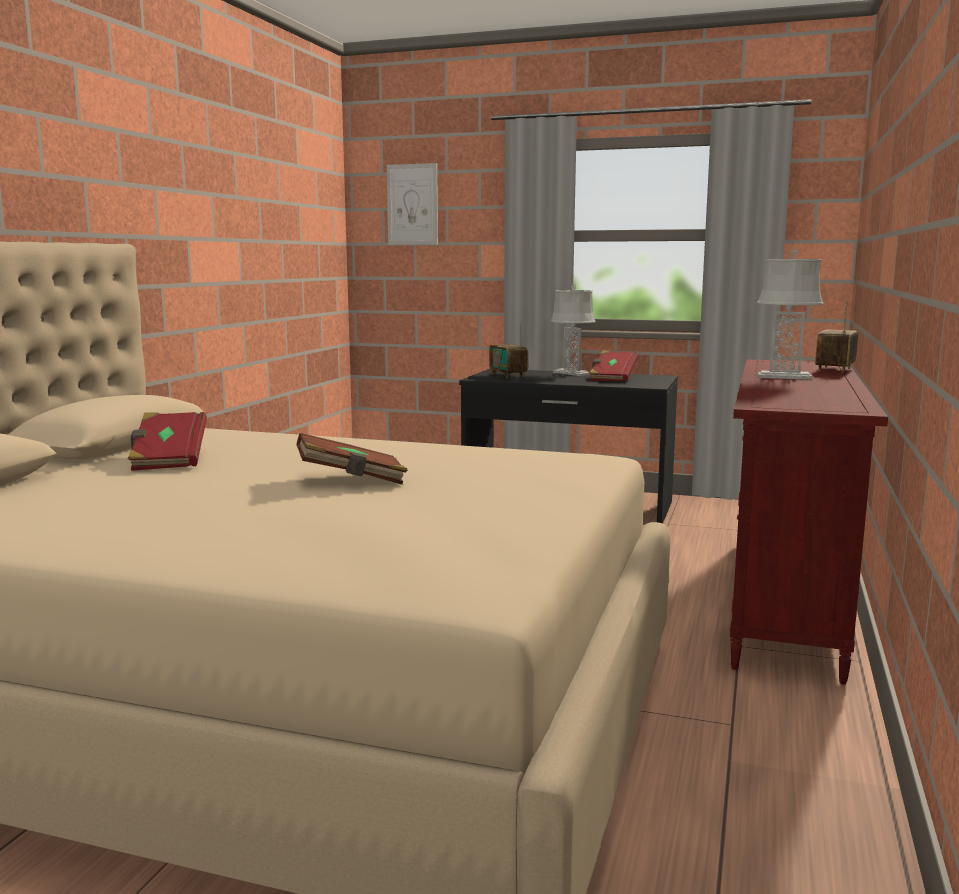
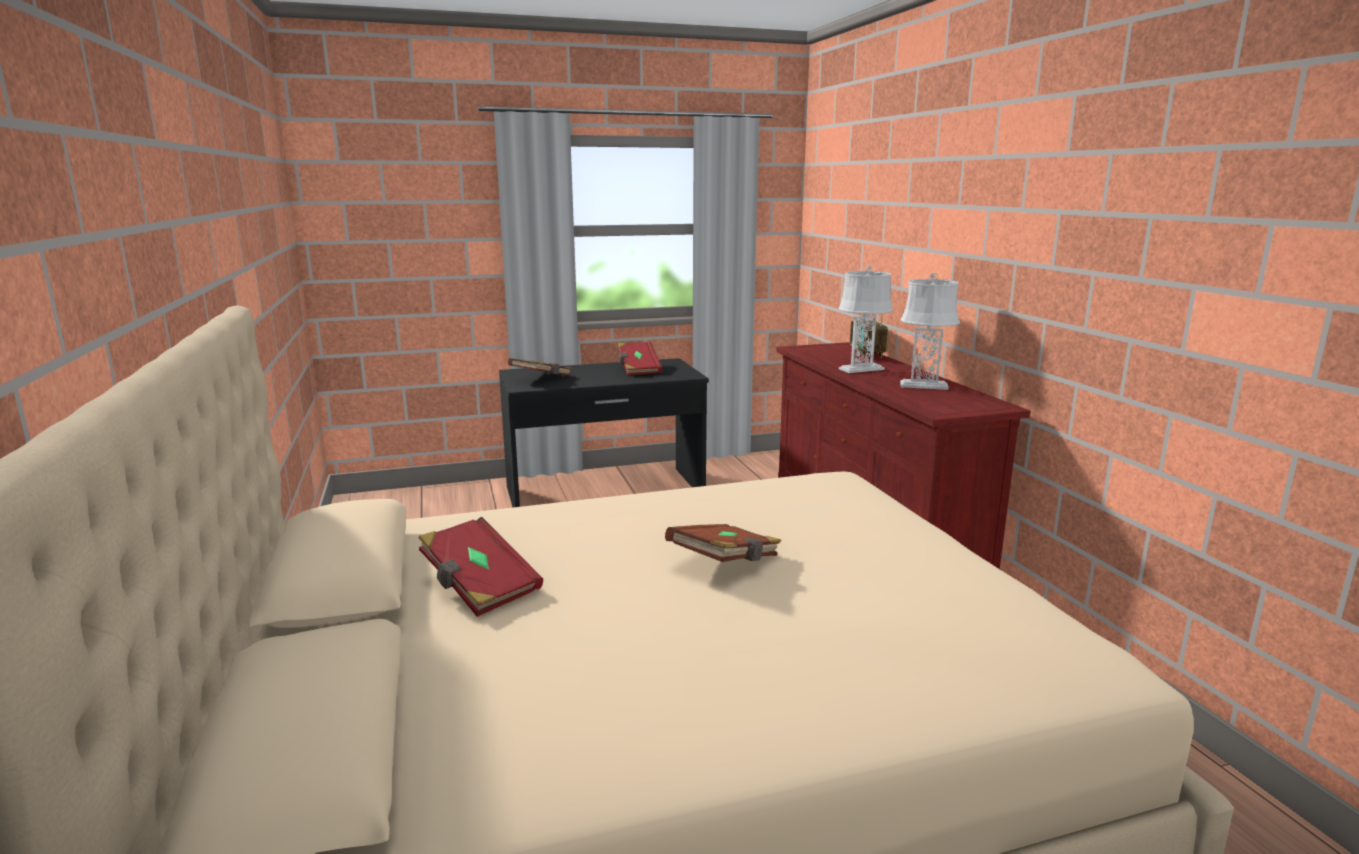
camera: 35 degrees left, 5 degrees up
picture [387,163,438,245] -> none
radio [489,322,529,379] -> brown book [508,358,572,376]
grey table lamp [550,284,596,376] -> grey table lamp moved to [900,273,960,390]

